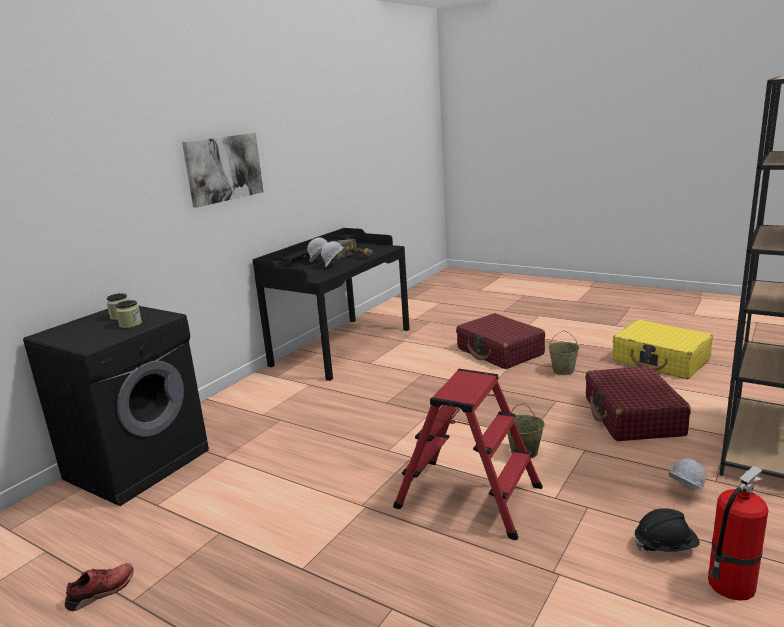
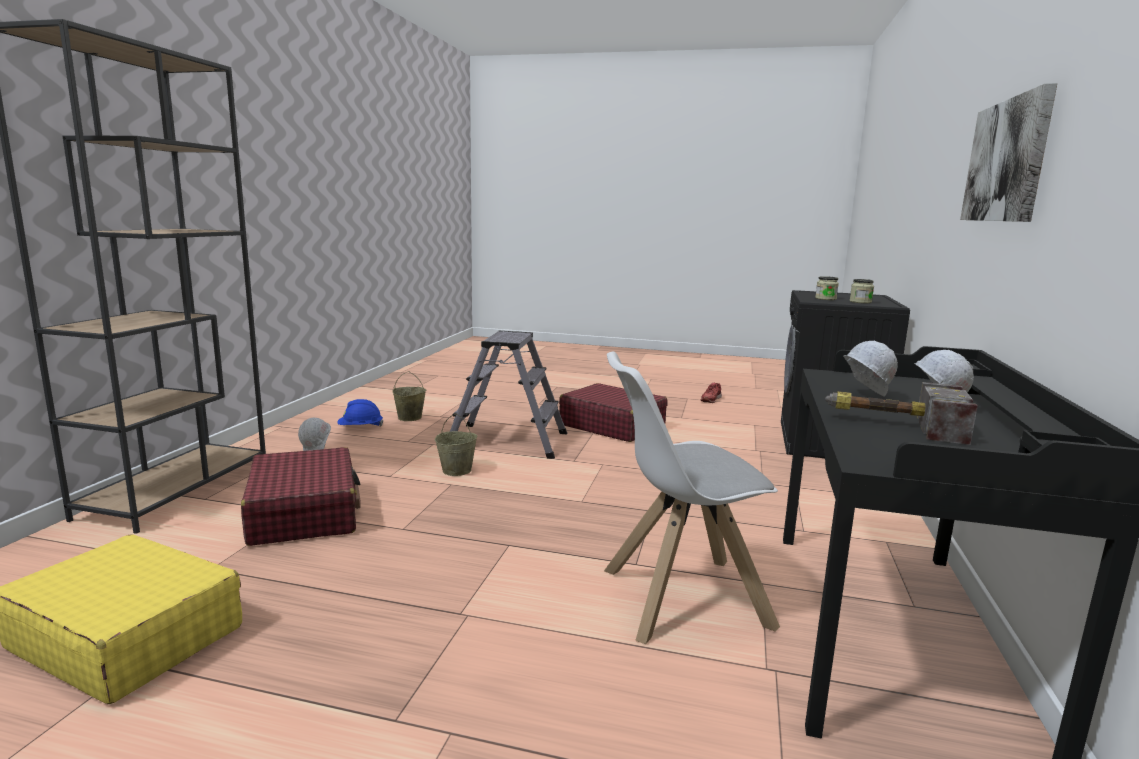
camera: 160 degrees right, 5 degrees down
red step ladder [393,369,543,540] -> grey step ladder [450,331,567,459]
red suitcase [456,313,545,369] -> red suitcase moved to [559,383,668,442]
beige bucket [549,331,579,375] -> beige bucket moved to [392,371,426,421]
black hard hat [634,508,700,552] -> blue hard hat [337,399,384,427]
fire extinguisher [708,466,769,601] -> none
none -> chair [604,351,780,644]

